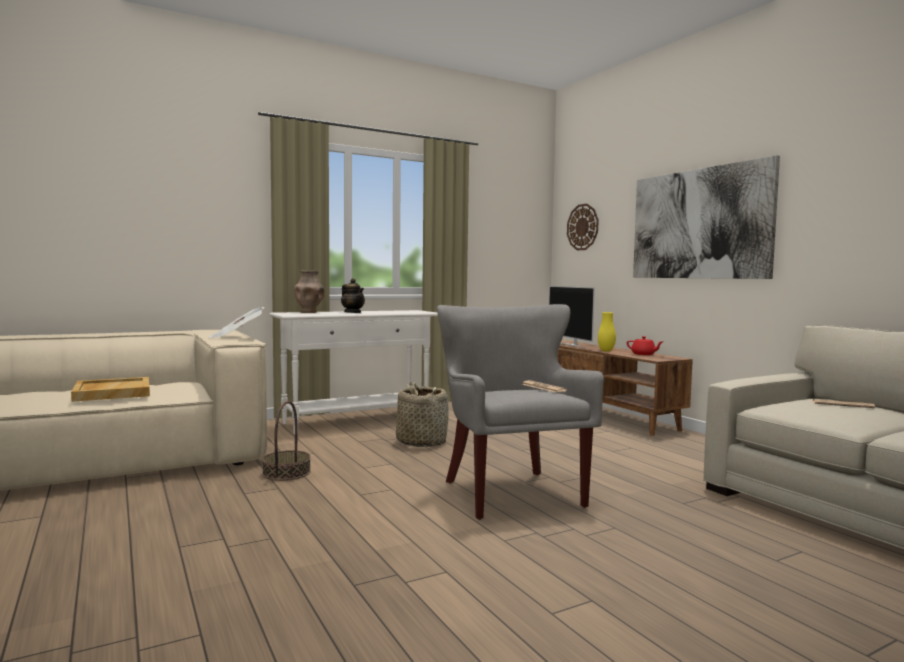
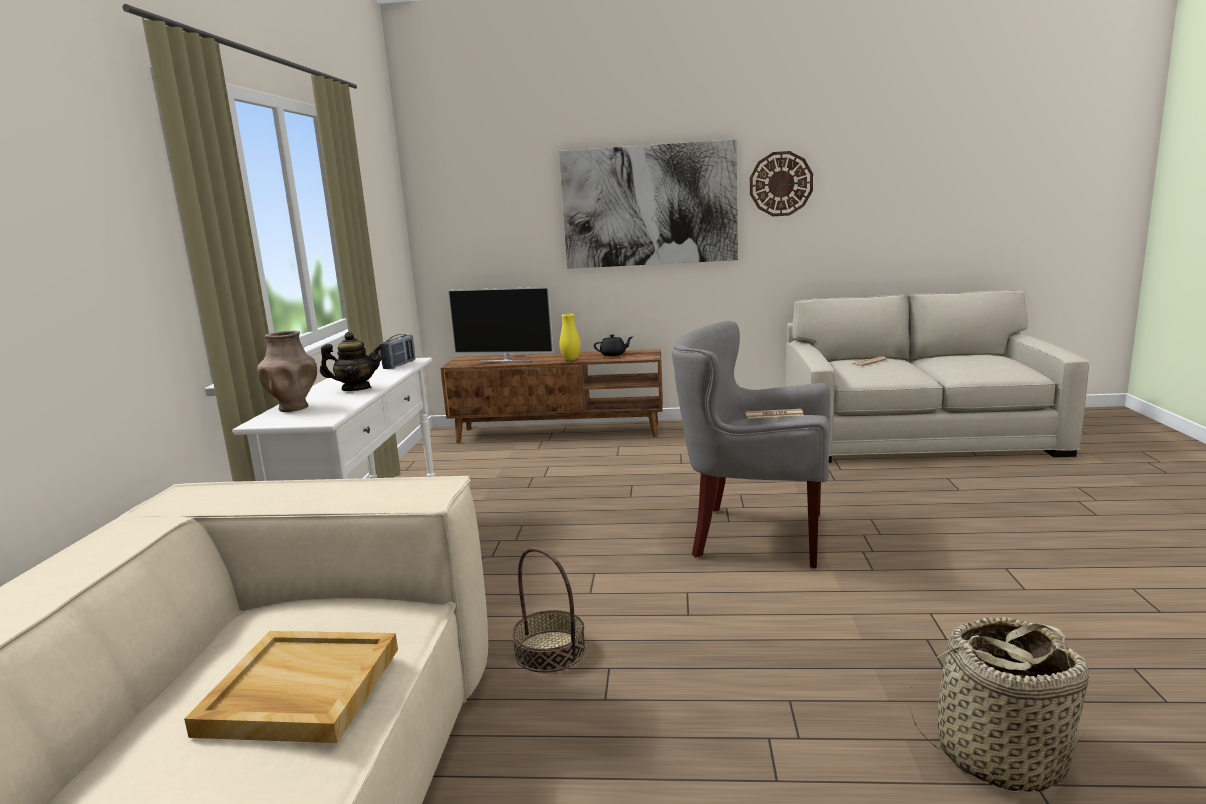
camera: 55 degrees left, 10 degrees up
newspaper [208,307,265,338] -> none
basket [396,382,449,447] -> basket moved to [910,617,1089,793]
wall clock [567,204,599,250] -> wall clock moved to [750,151,813,216]
red teapot [627,336,663,355] -> black teapot [594,334,632,356]
none -> radio [380,334,415,369]

